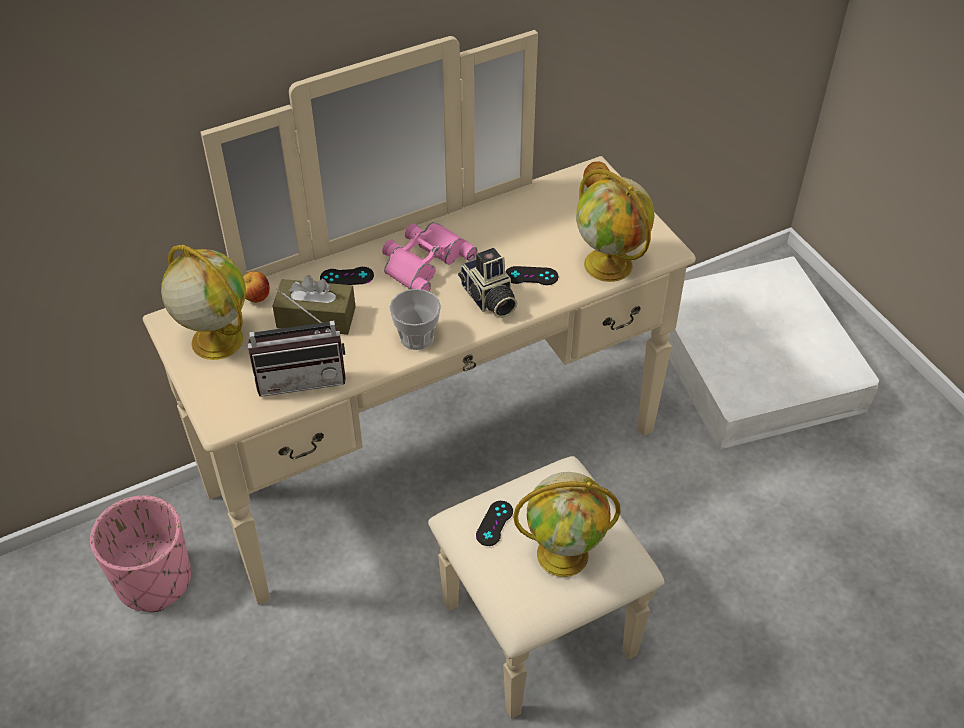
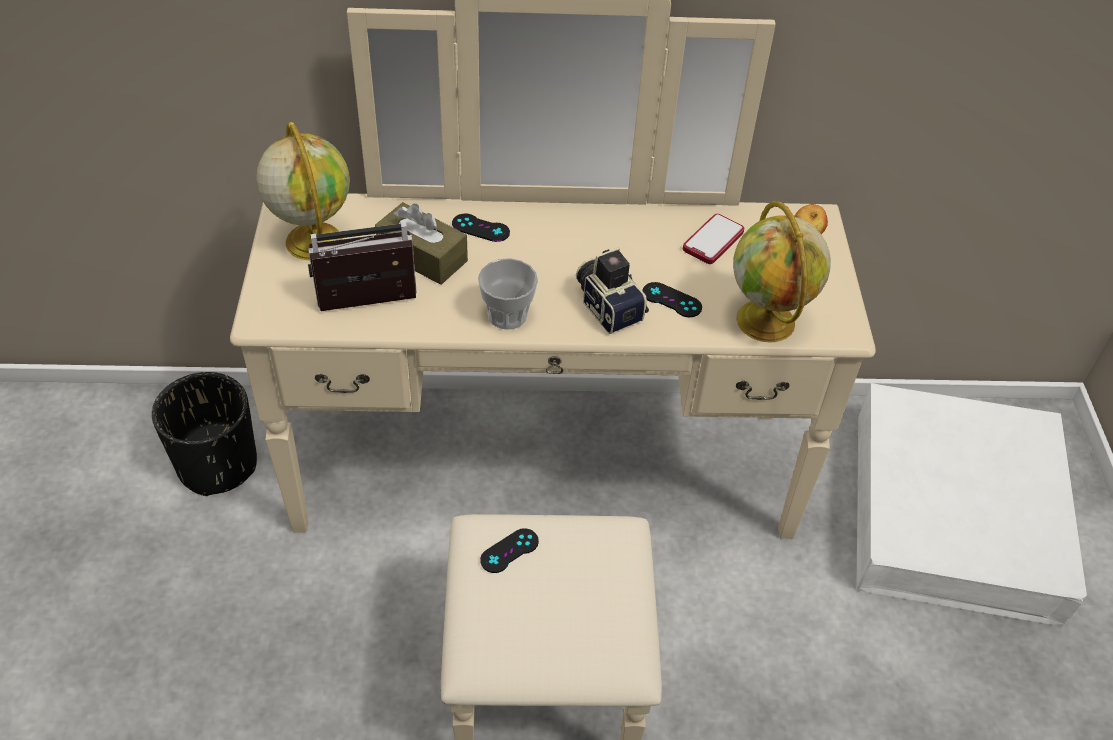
camera: 25 degrees right, 0 degrees up
pink planter [90,495,191,612] -> black planter [152,372,257,496]
apple [243,271,270,303] -> none
radio [247,288,346,397] -> radio turned 150 degrees clockwise [308,222,417,311]
pink binoculars [382,222,477,291] -> none
camera [458,248,517,318] -> camera turned 150 degrees clockwise [576,247,649,334]
globe [513,472,621,577] -> none
none -> phone [683,214,744,264]

